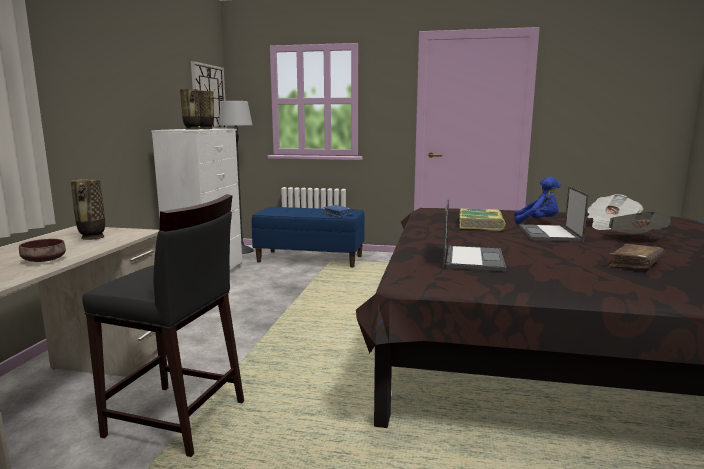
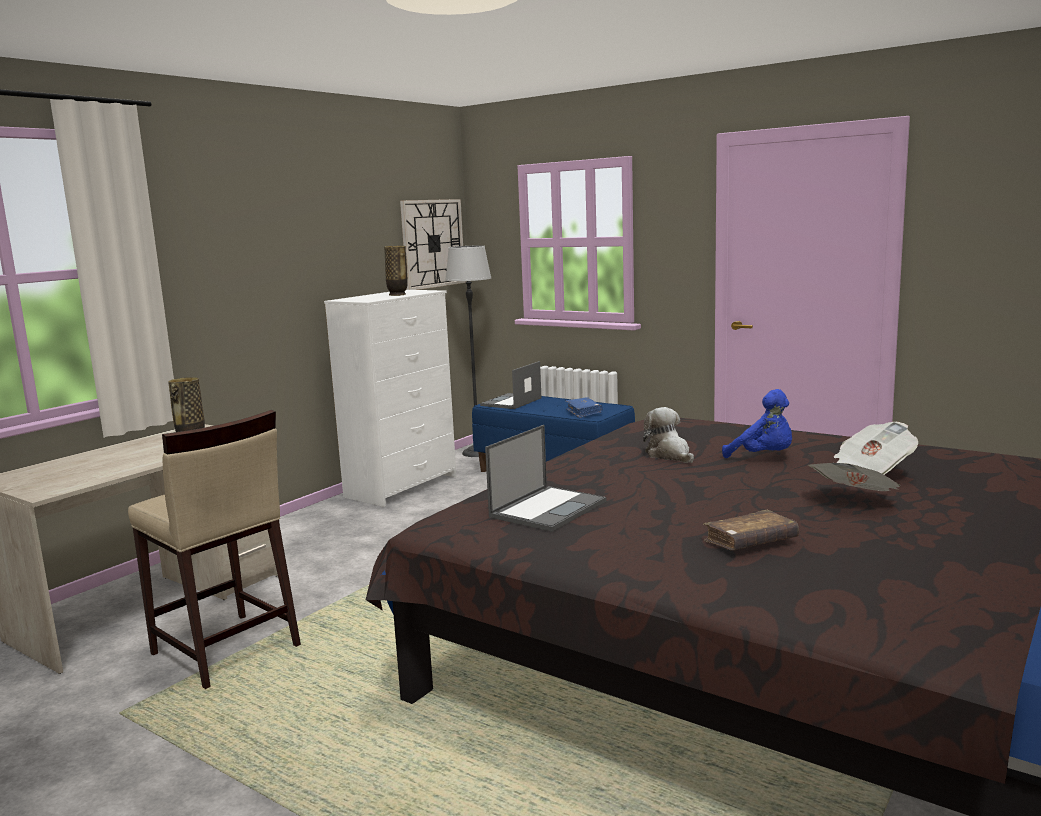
camera: 25 degrees right, 0 degrees up
brown bowl [19,239,66,262] -> none
black stool [82,194,244,457] -> beige stool [128,410,301,689]
vase [180,89,201,129] -> none
book [459,209,506,231] -> plush toy [643,407,694,463]
laptop [519,186,589,242] -> laptop moved to [480,361,541,409]

